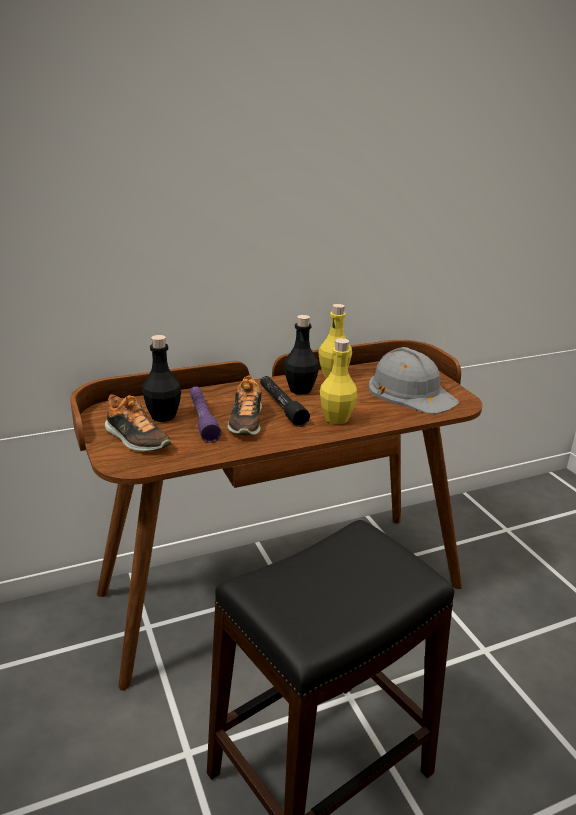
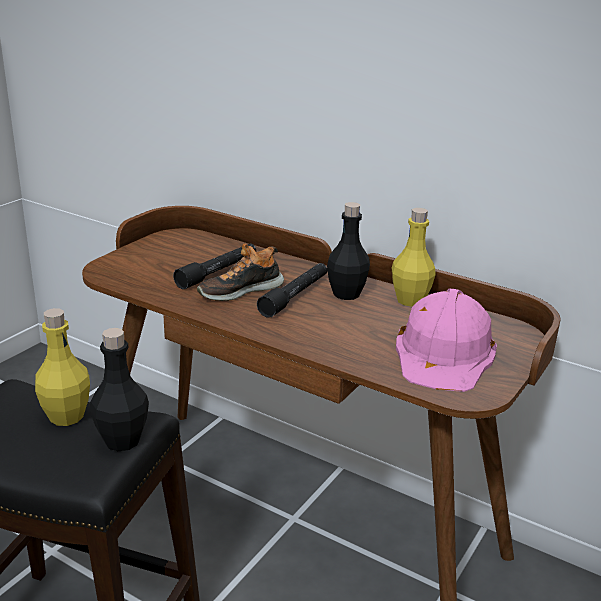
camera: 55 degrees right, 0 degrees up
shoe [105,394,172,452] -> none
black bottle [142,335,181,422] -> black bottle moved to [90,328,149,451]
purple flashlight [190,386,221,443] -> black flashlight [173,243,256,290]
yellow bottle [320,338,357,425] -> yellow bottle moved to [35,308,90,426]
grey hard hat [369,347,459,414] -> pink hard hat [396,289,497,392]

